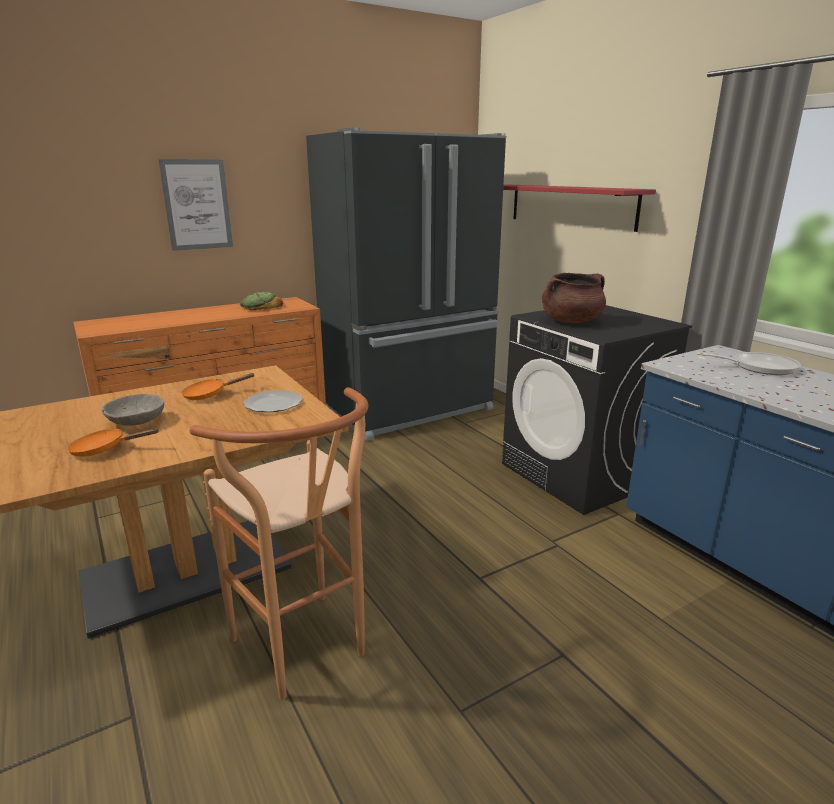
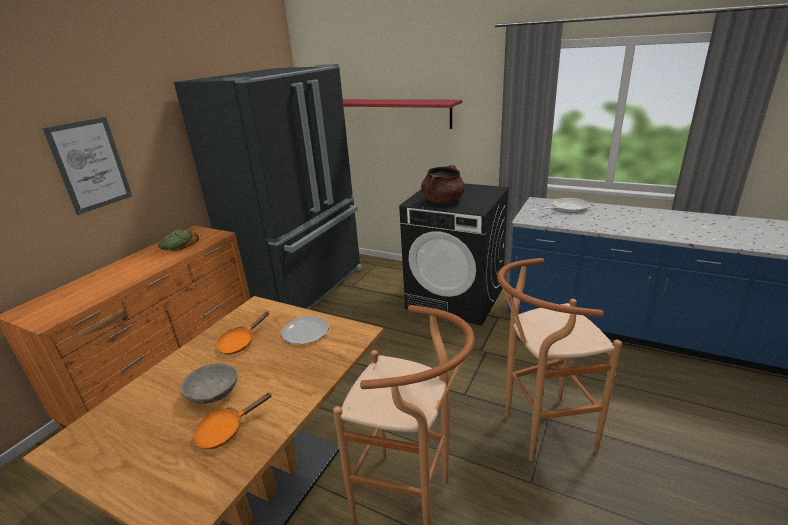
camera: 30 degrees left, 5 degrees up
none -> brown stool [497,258,622,461]

